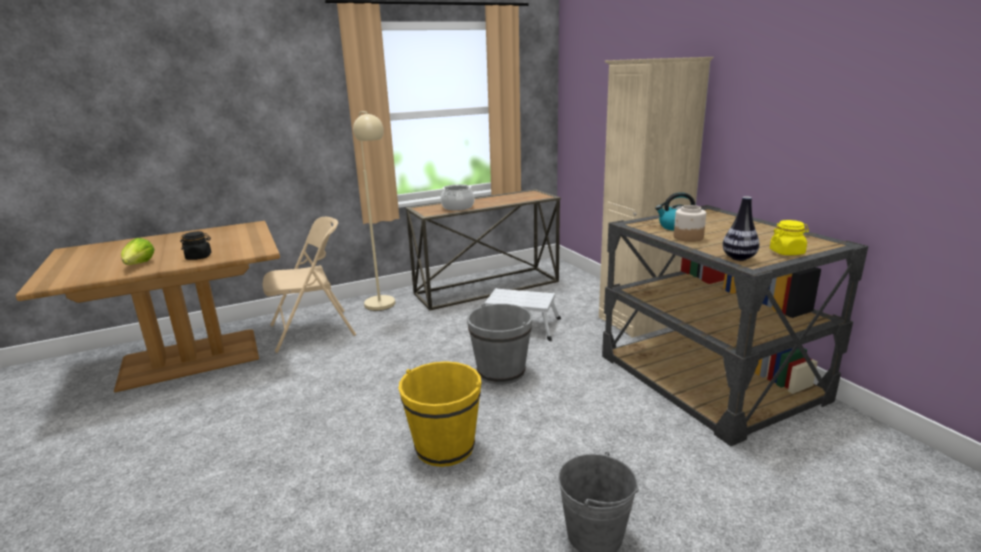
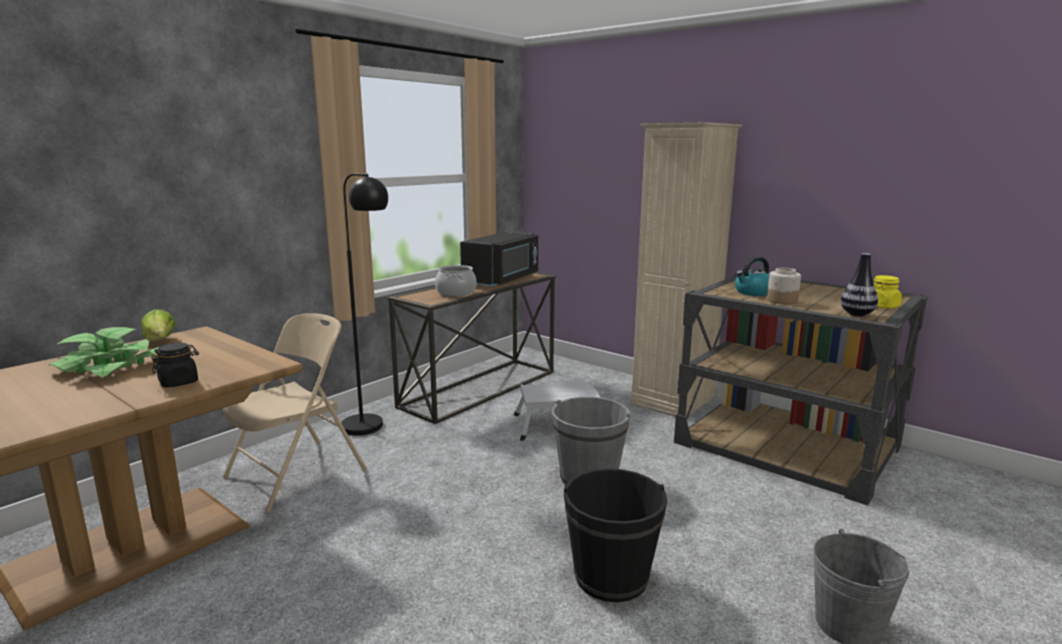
camera: 25 degrees left, 5 degrees down
lettuce [121,238,155,265] -> lettuce moved to [141,309,176,341]
beige floor lamp [353,111,395,311] -> black floor lamp [341,173,388,436]
yellow bucket [399,361,481,467] -> black bucket [564,468,667,602]
none -> potted plant [49,327,159,378]
none -> black microwave [460,231,538,287]

